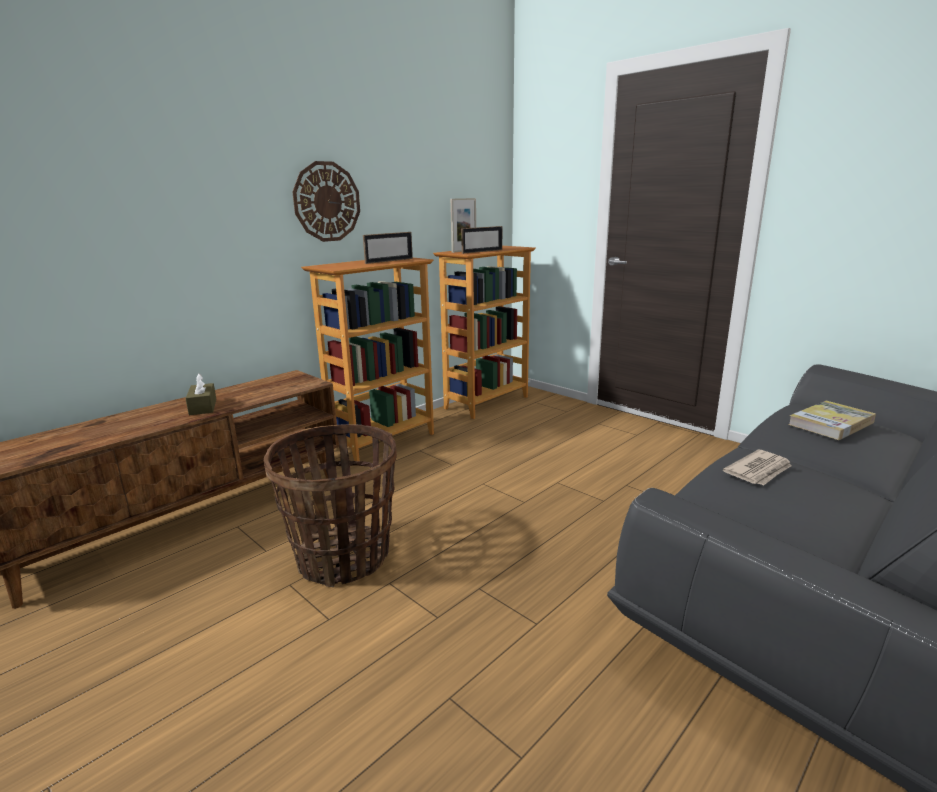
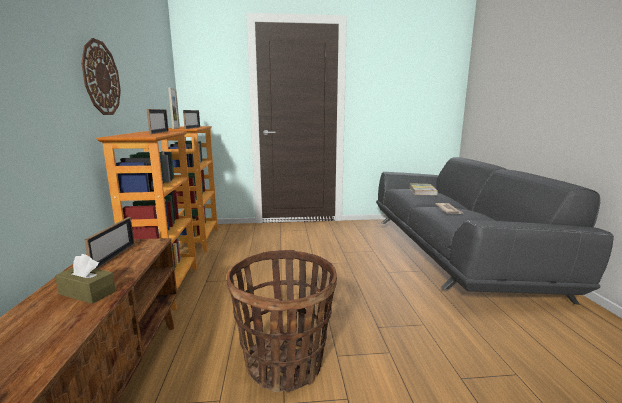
camera: 50 degrees left, 5 degrees down
none -> picture frame [84,217,134,269]

